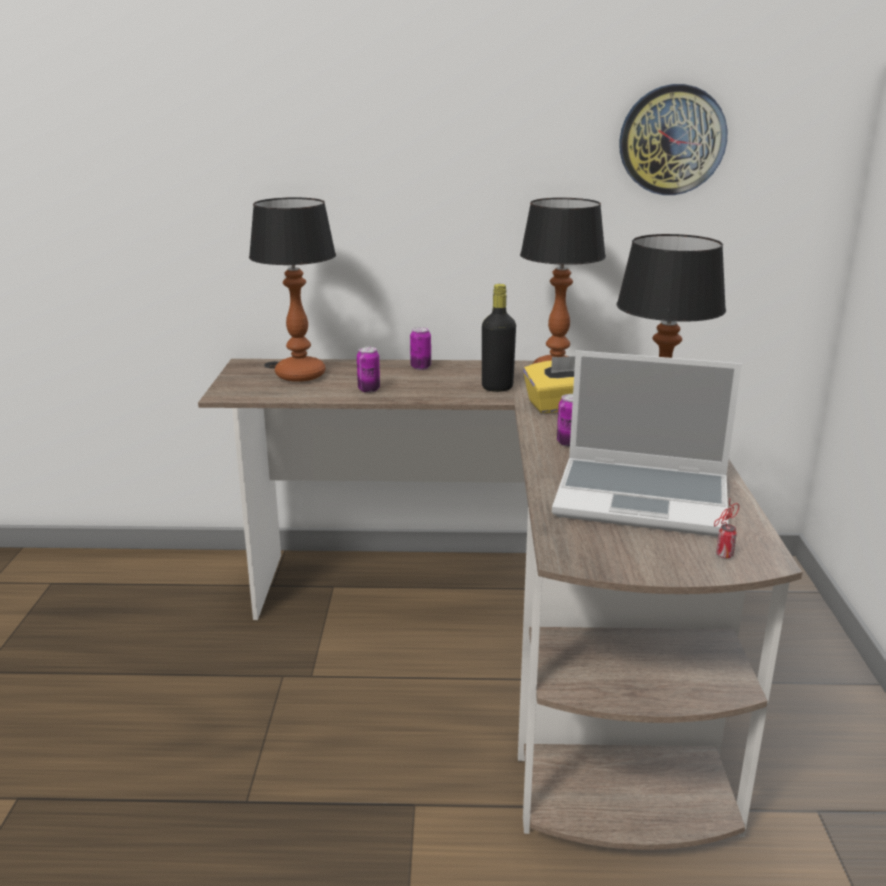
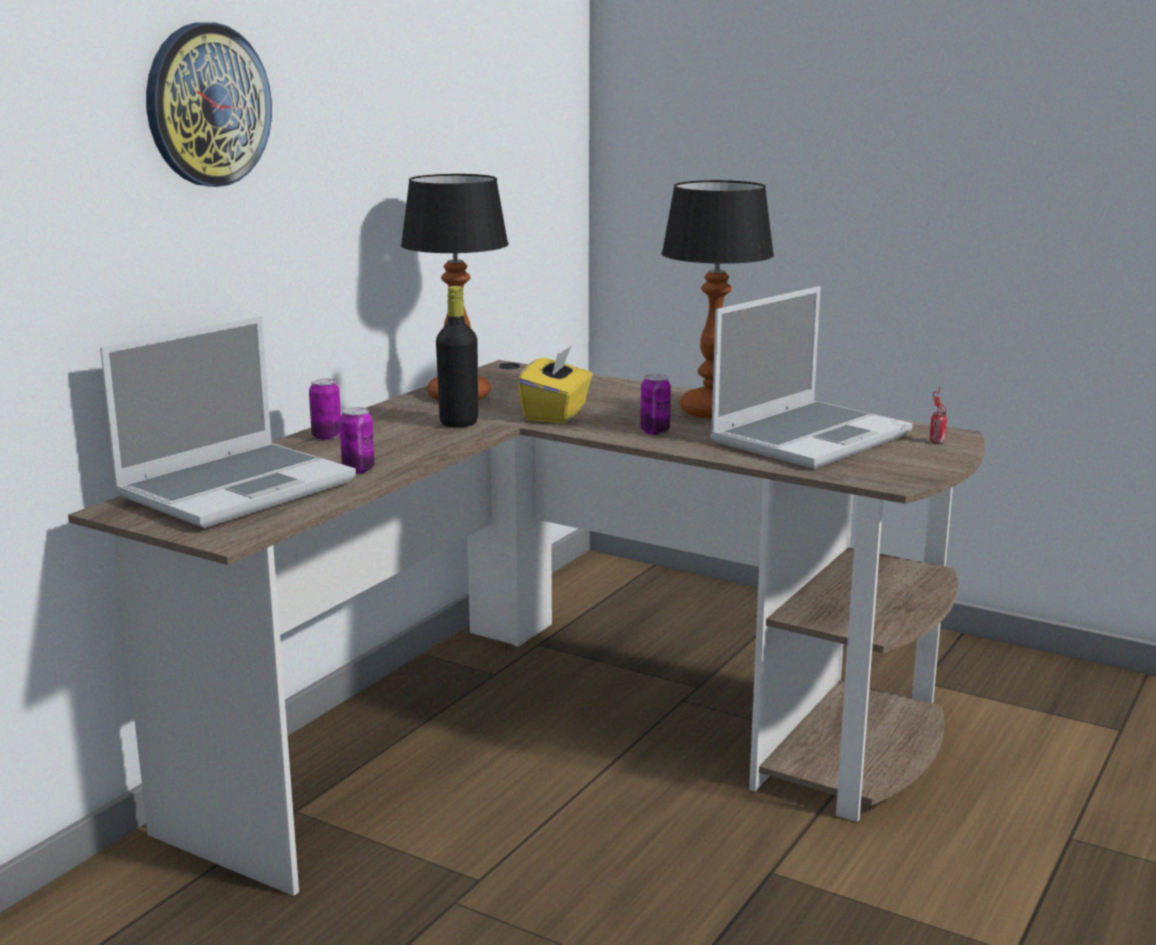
camera: 60 degrees left, 5 degrees down
table lamp [249,197,336,382] -> laptop [100,316,356,528]
wall clock [619,84,727,195] -> wall clock moved to [146,23,272,187]

